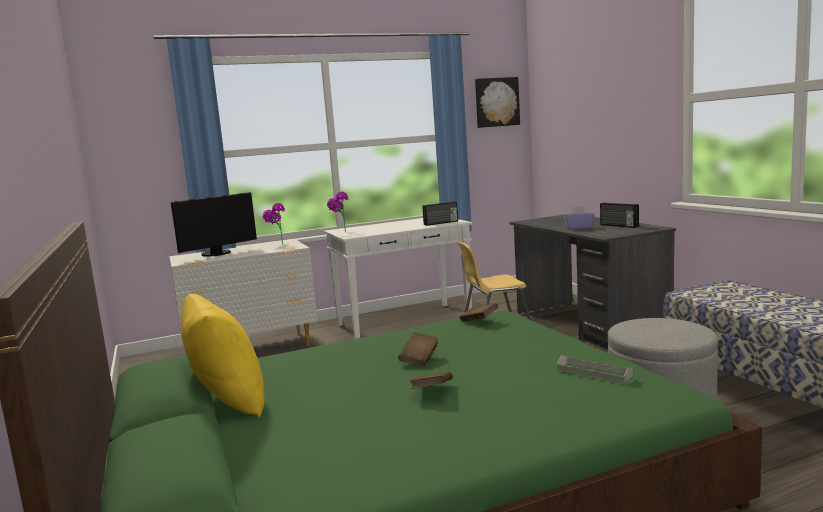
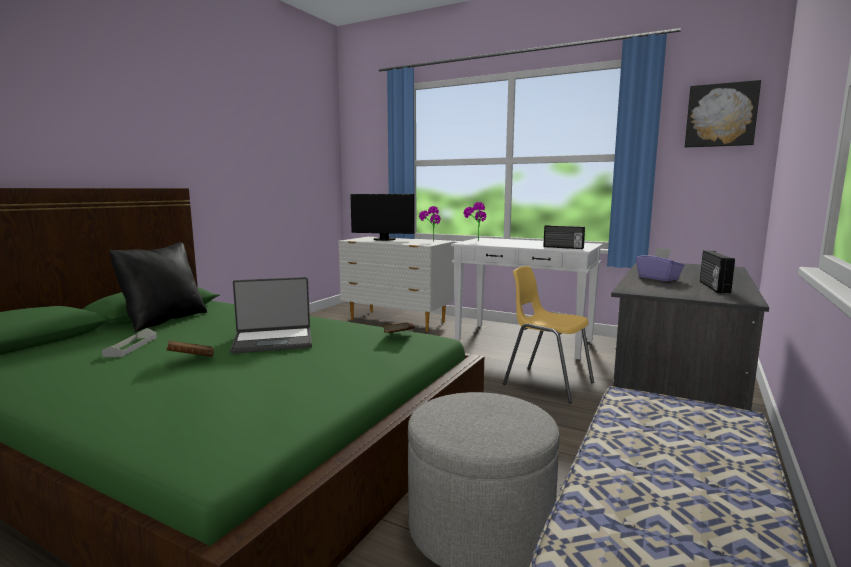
camera: 50 degrees right, 0 degrees up
yellow pillow [181,294,265,417] -> black pillow [109,242,207,332]
brown book [398,333,439,367] -> laptop [230,277,312,354]
grey tray [557,355,633,383] -> grey tray moved to [102,328,157,357]

